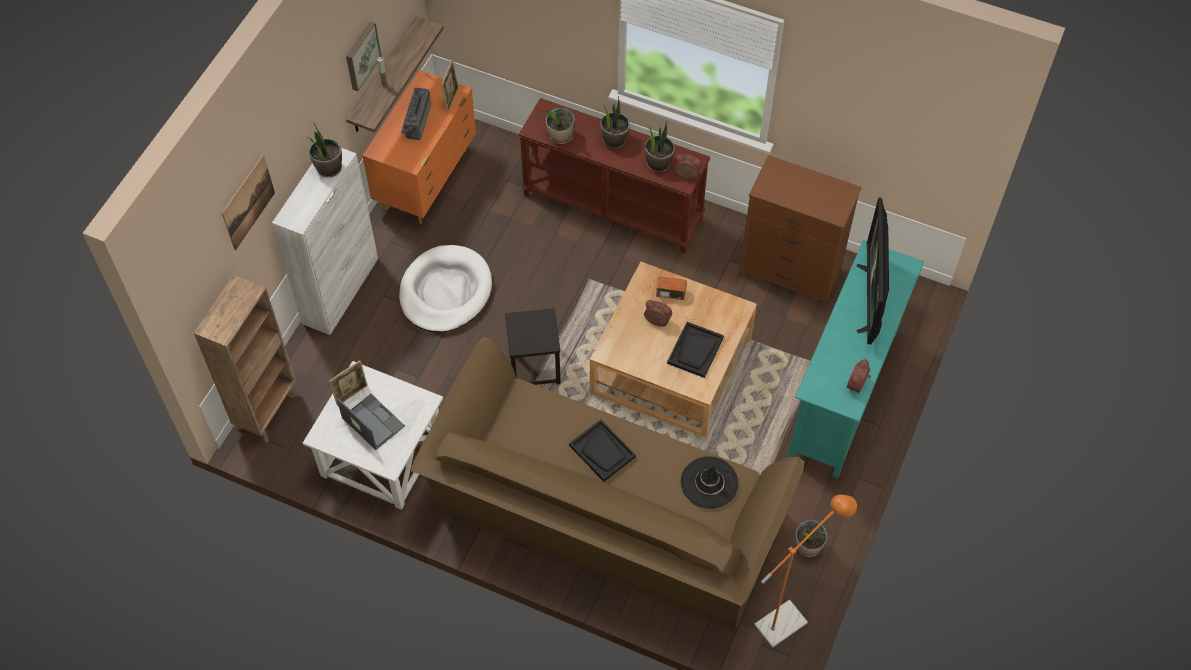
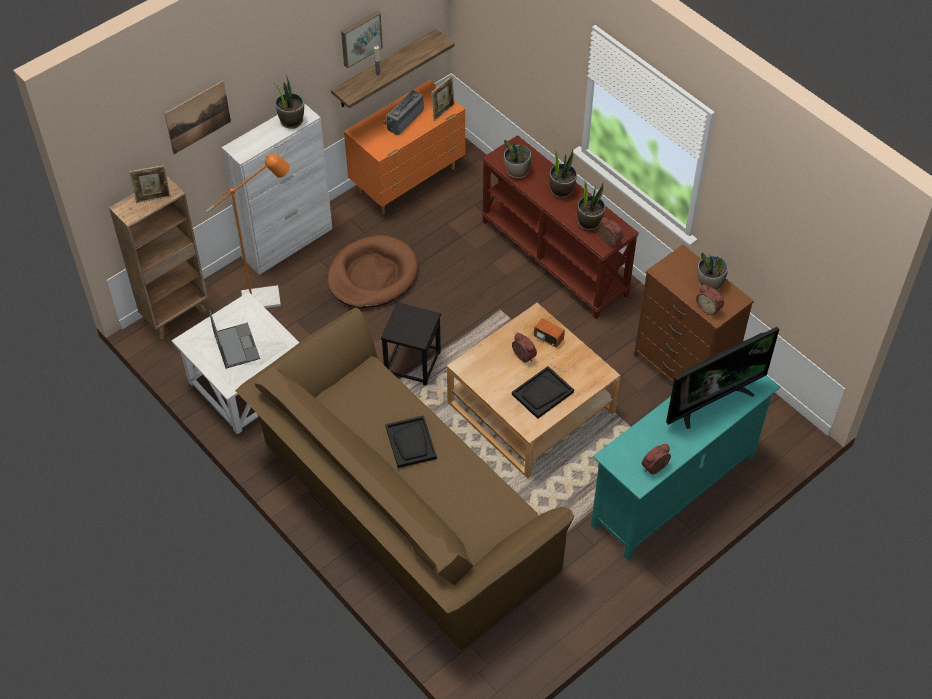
camera: 25 degrees right, 5 degrees down
picture frame [329,360,368,406] -> picture frame moved to [129,165,171,203]
white dog bed [399,245,492,333] -> brown dog bed [327,235,418,308]
black hat [681,456,739,509] -> none
orange floor lamp [754,494,857,648] -> orange floor lamp moved to [206,153,290,308]
potted plant [795,520,827,557] -> potted plant moved to [697,253,728,291]
television [856,197,889,344] -> television turned 150 degrees counterclockwise [666,327,779,429]
none -> alarm clock [696,284,724,316]

